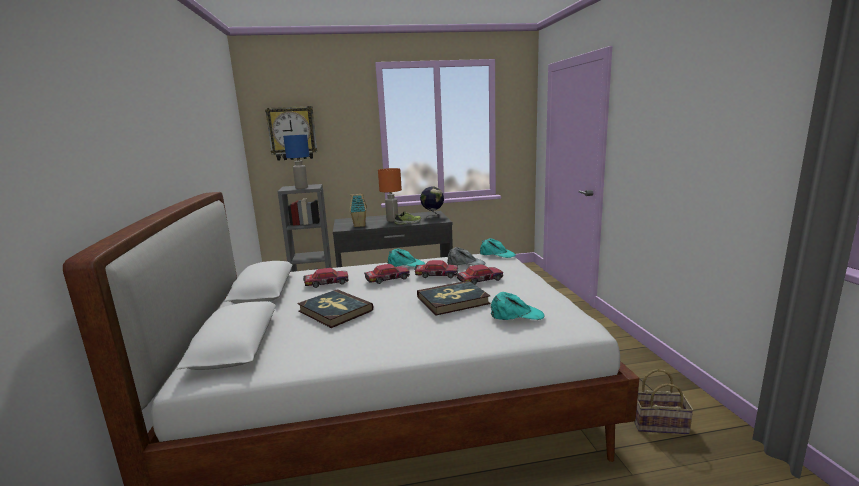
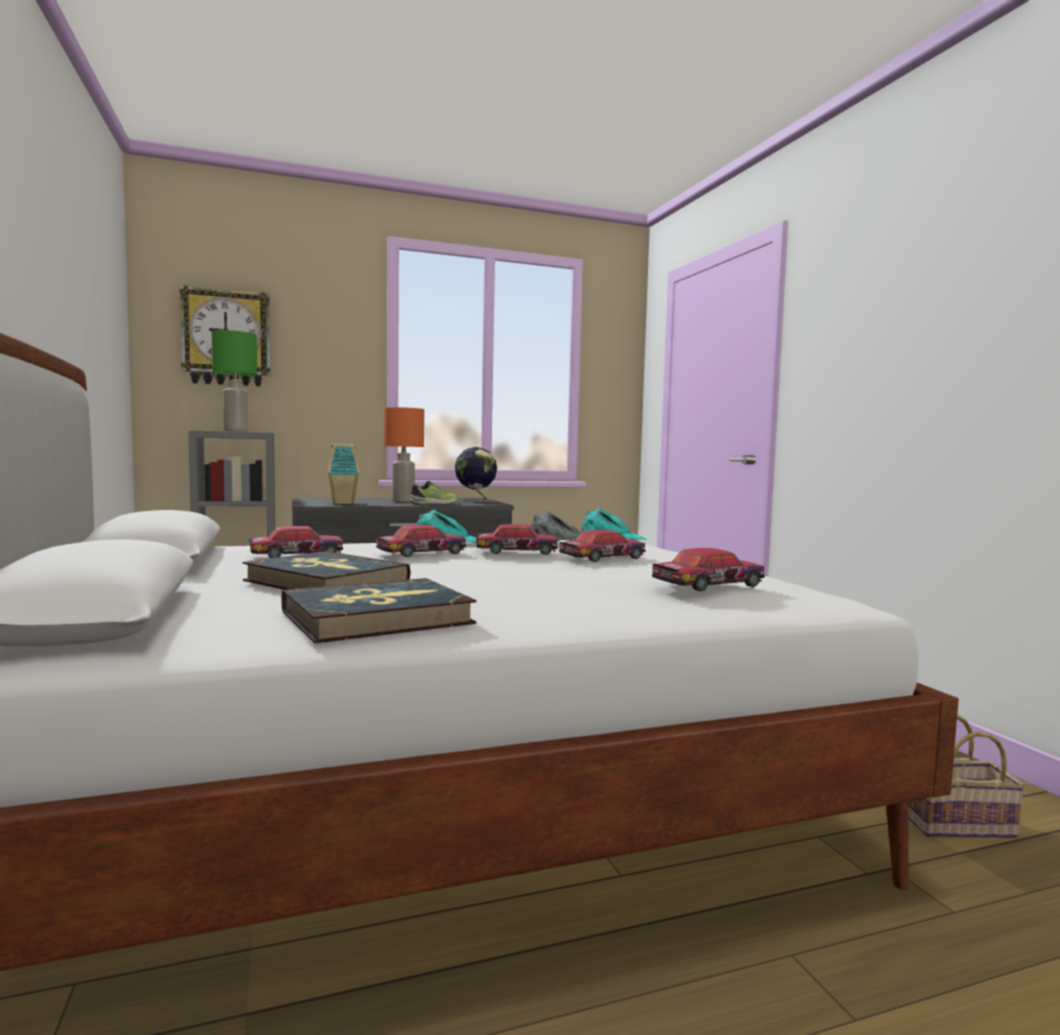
camera: 10 degrees left, 10 degrees down
blue table lamp [283,135,309,189] -> green table lamp [211,330,257,432]
book [417,281,491,316] -> book moved to [281,578,477,644]
turquoise cap [491,292,544,320] -> toy car [652,548,765,591]

